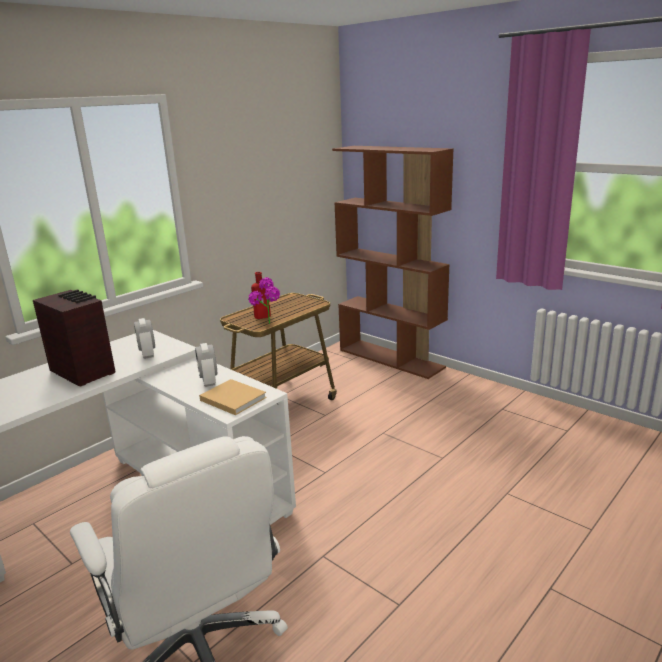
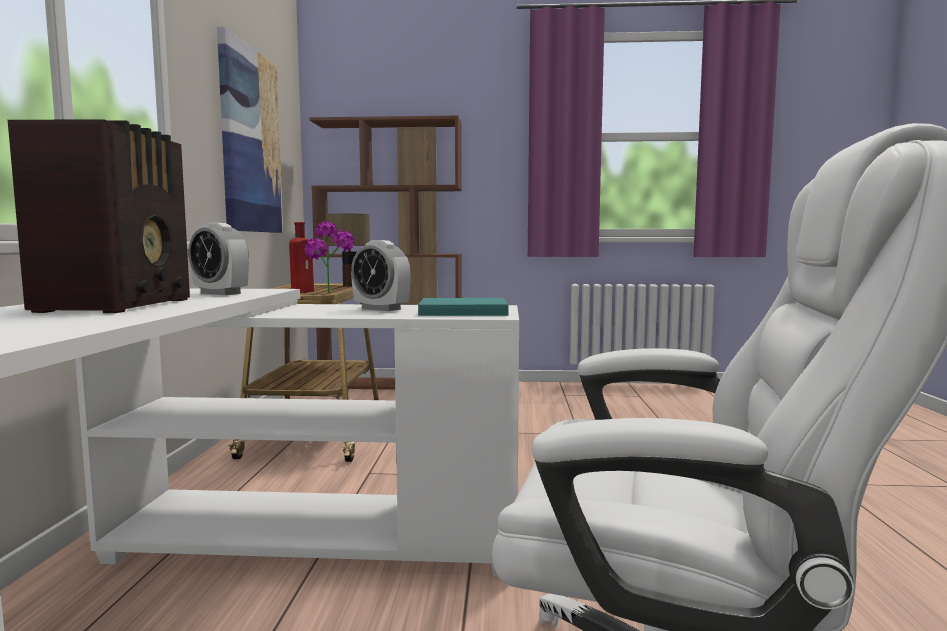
camera: 40 degrees left, 15 degrees down
radio [33,290,116,387] -> radio turned 90 degrees clockwise [8,119,190,313]
beige book [199,379,267,415] -> turquoise book [418,298,508,316]
none -> picture [217,27,283,233]
none -> table lamp [327,213,370,287]

